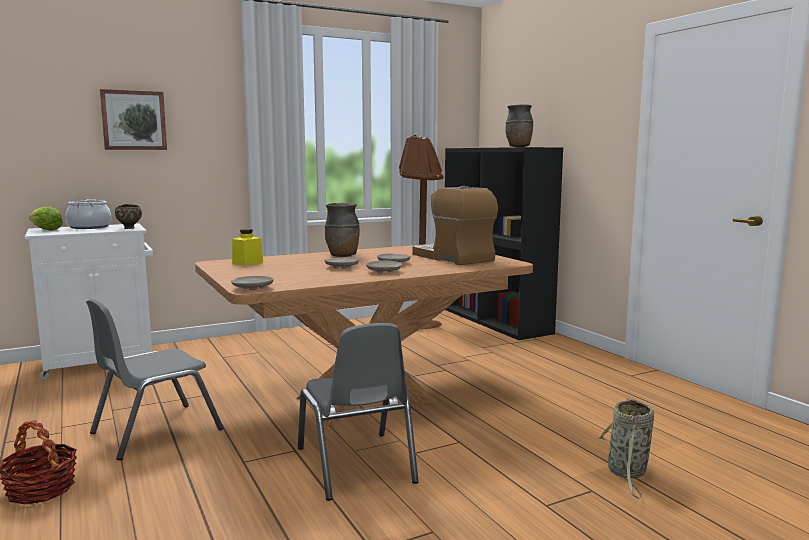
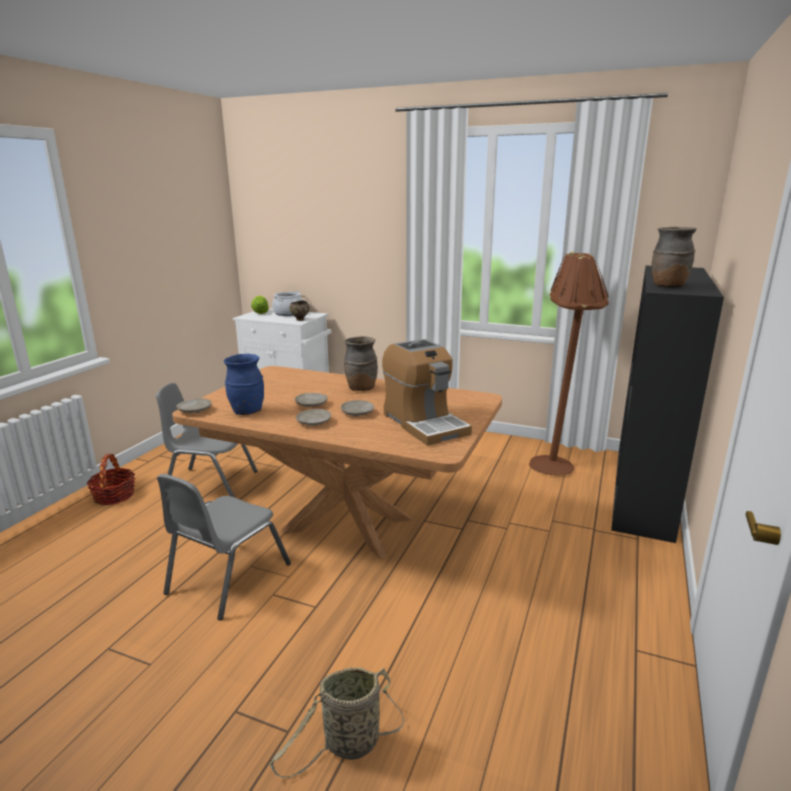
camera: 50 degrees right, 10 degrees up
picture [100,89,167,150] -> none
yellow jar [232,229,263,266] -> none
coffee machine [412,186,498,265] -> coffee machine turned 135 degrees clockwise [382,339,472,446]
none -> blue vase [223,354,264,415]

